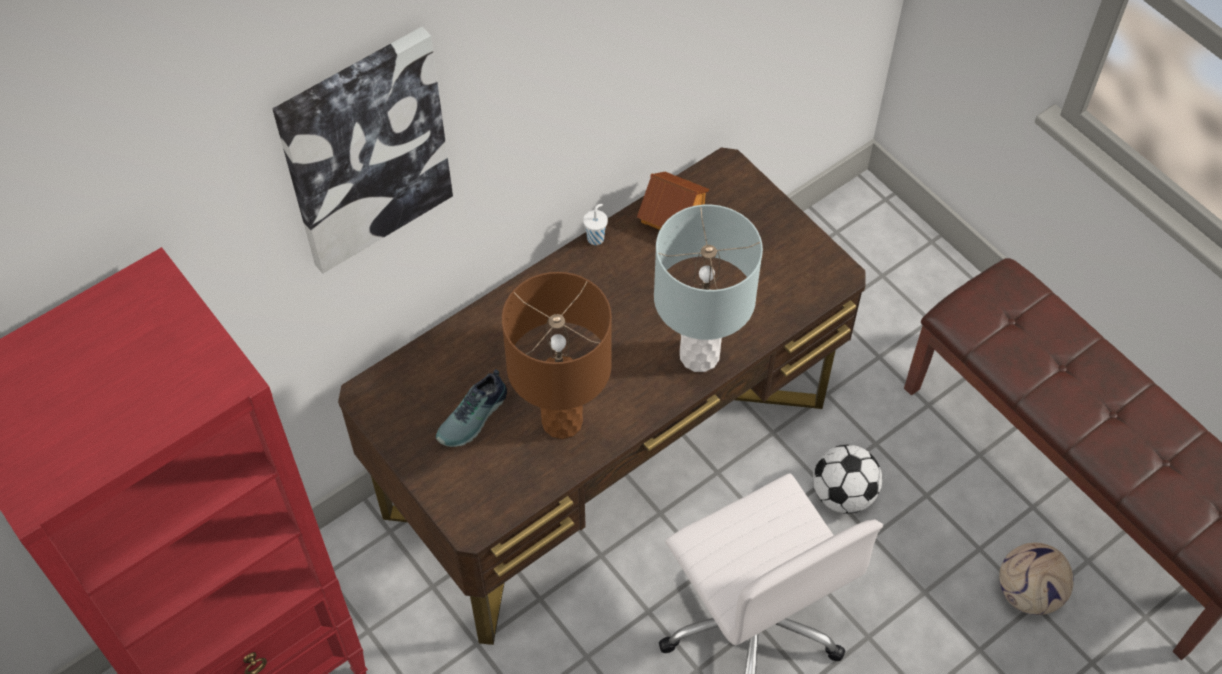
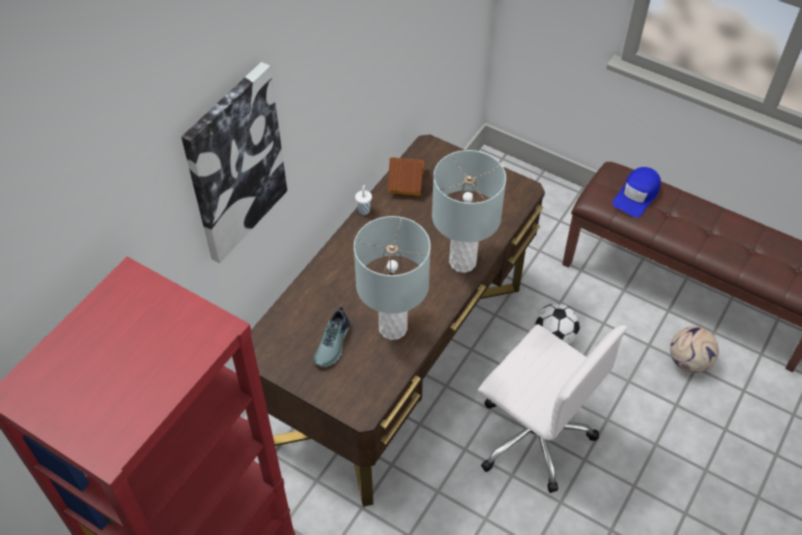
camera: 20 degrees left, 5 degrees down
brown table lamp [502,272,612,439] -> grey table lamp [354,216,431,340]
none -> blue cap [612,167,661,217]

